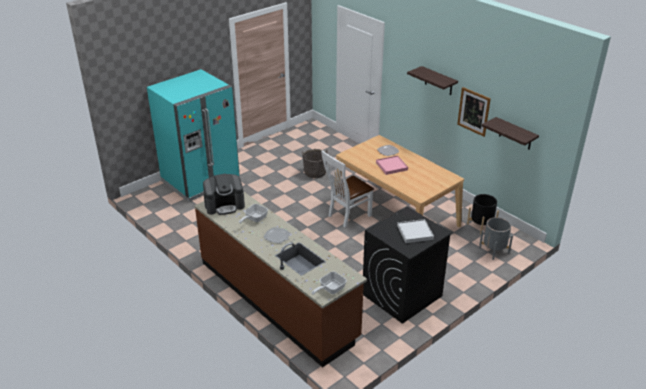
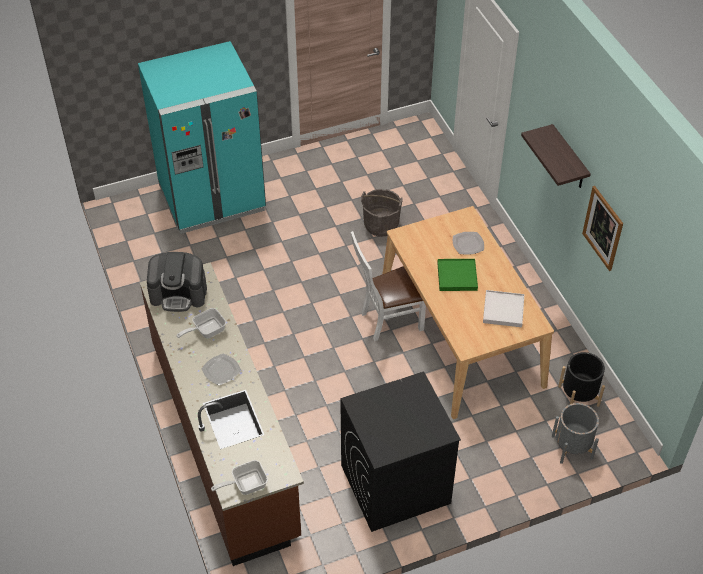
camera: 20 degrees right, 15 degrees up
pink tray [376,155,408,175] -> green tray [437,259,478,291]
white tray [397,219,434,243] -> white tray moved to [483,290,524,327]
shelf [482,117,539,150] -> none

